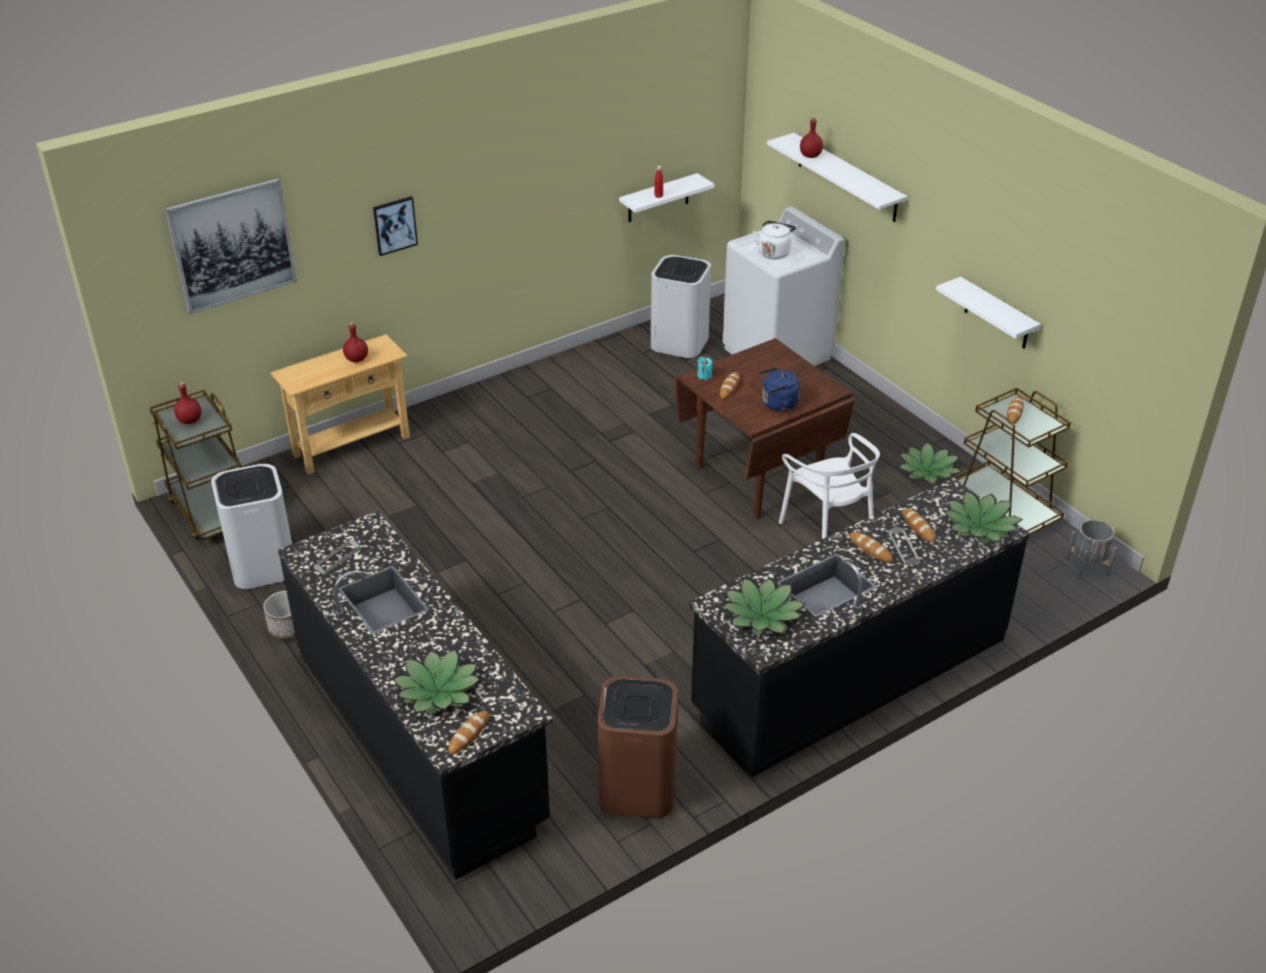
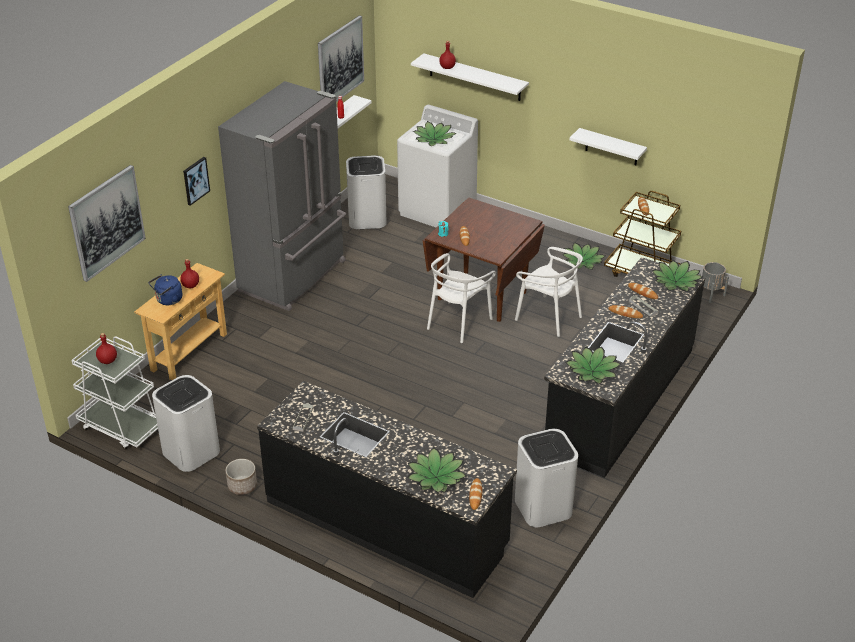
camera: 25 degrees left, 0 degrees up
brown cart [149,390,242,540] -> white cart [72,336,158,450]
brown trash can [598,676,678,818] -> white trash can [515,429,578,527]
white kettle [753,220,796,259] -> potted plant [413,121,456,146]
blue kettle [758,367,800,411] -> blue kettle moved to [149,275,182,305]
none -> grey fridge [218,81,346,311]
none -> picture [318,15,364,102]
none -> white chair [427,253,496,343]

